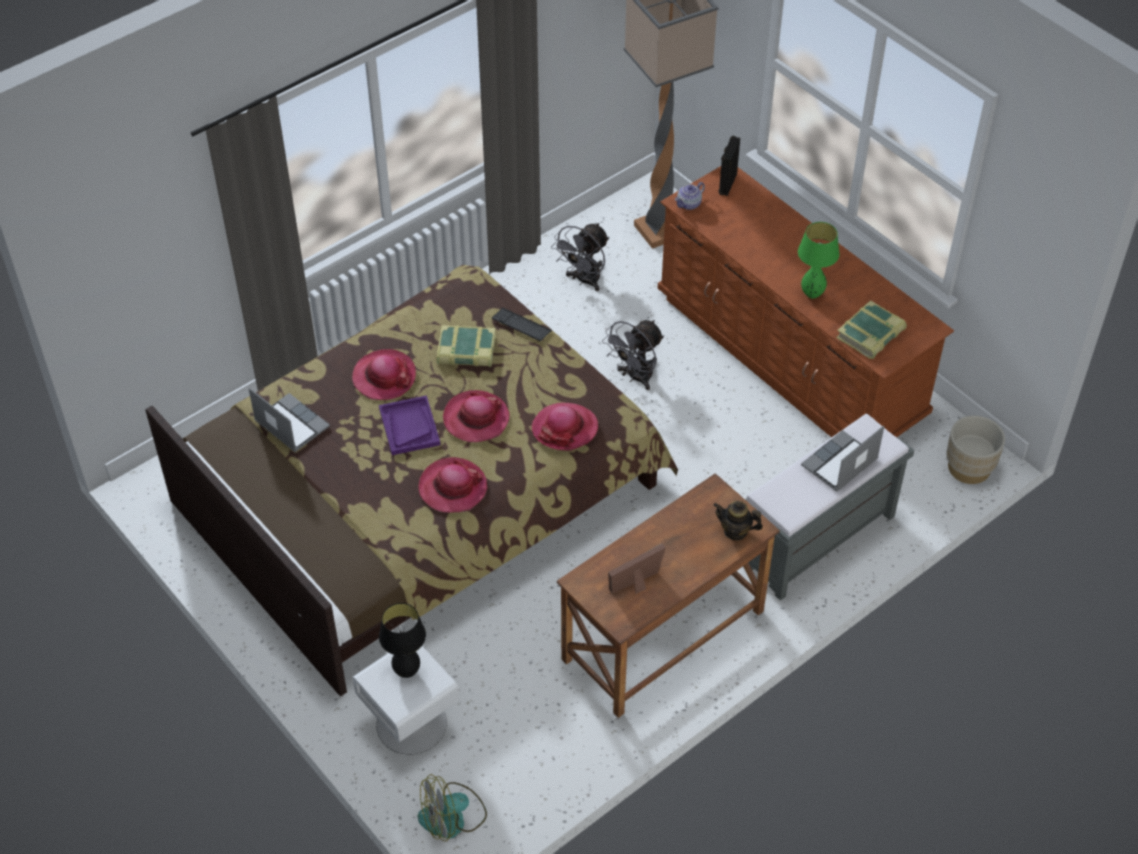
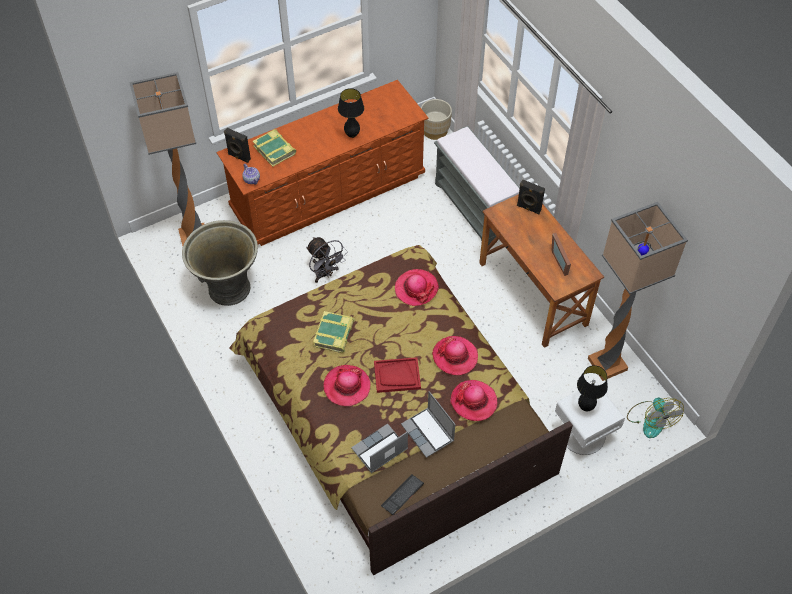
camera: 80 degrees left, 5 degrees up
purple tray [379,395,441,455] -> red tray [374,357,421,393]
hat [443,390,510,442] -> hat moved to [450,380,497,421]
keyboard [492,308,552,342] -> keyboard moved to [381,474,424,515]
grey fan [551,223,609,291] -> grey planter [182,220,258,306]
teapot [713,501,763,541] -> black speaker [517,180,545,214]
green table lamp [798,222,840,299] -> black table lamp [338,88,364,138]
laptop [801,426,884,492] -> laptop moved to [401,391,456,458]
book [836,300,907,359] -> book moved to [252,129,296,167]
none -> floor lamp [588,202,688,381]

